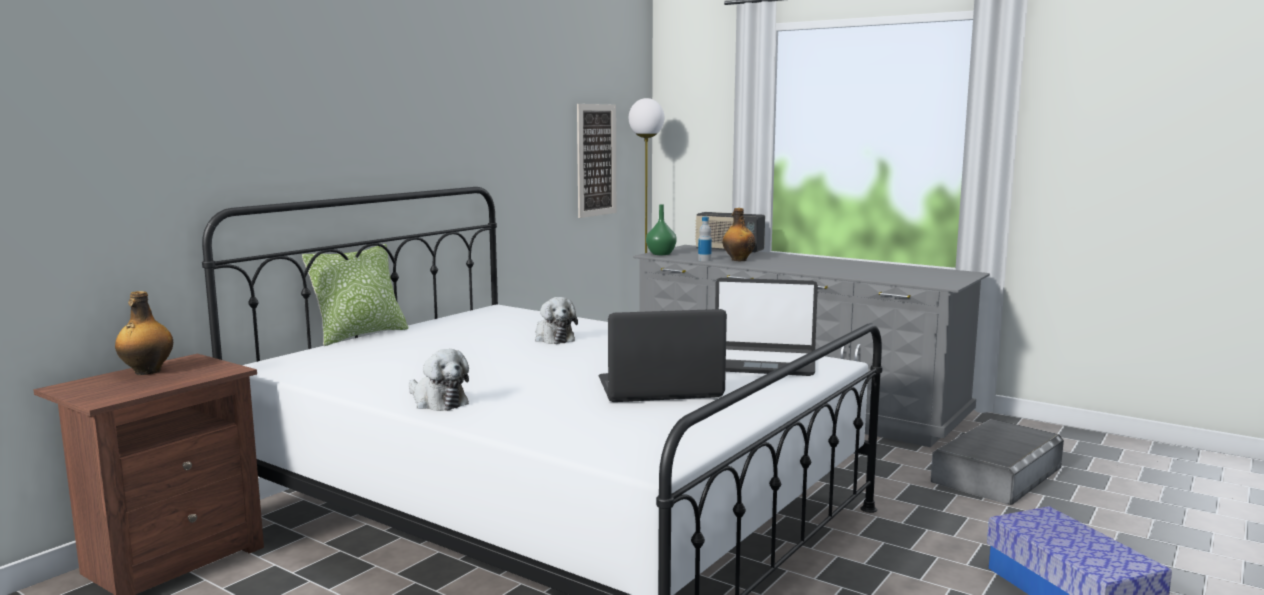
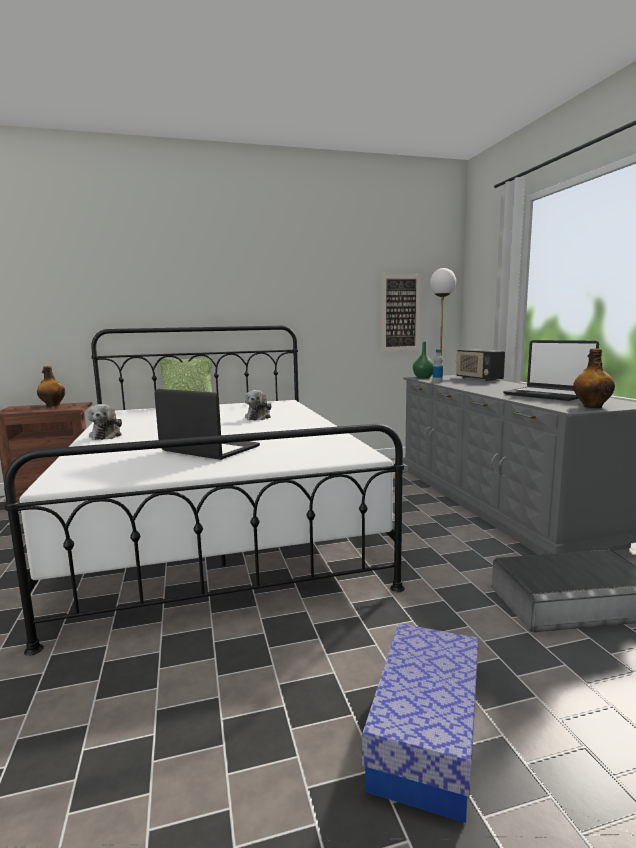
camera: 40 degrees right, 0 degrees up
laptop [715,278,818,376] -> laptop moved to [503,340,599,401]
bottle [722,208,756,261] -> bottle moved to [573,348,615,408]

